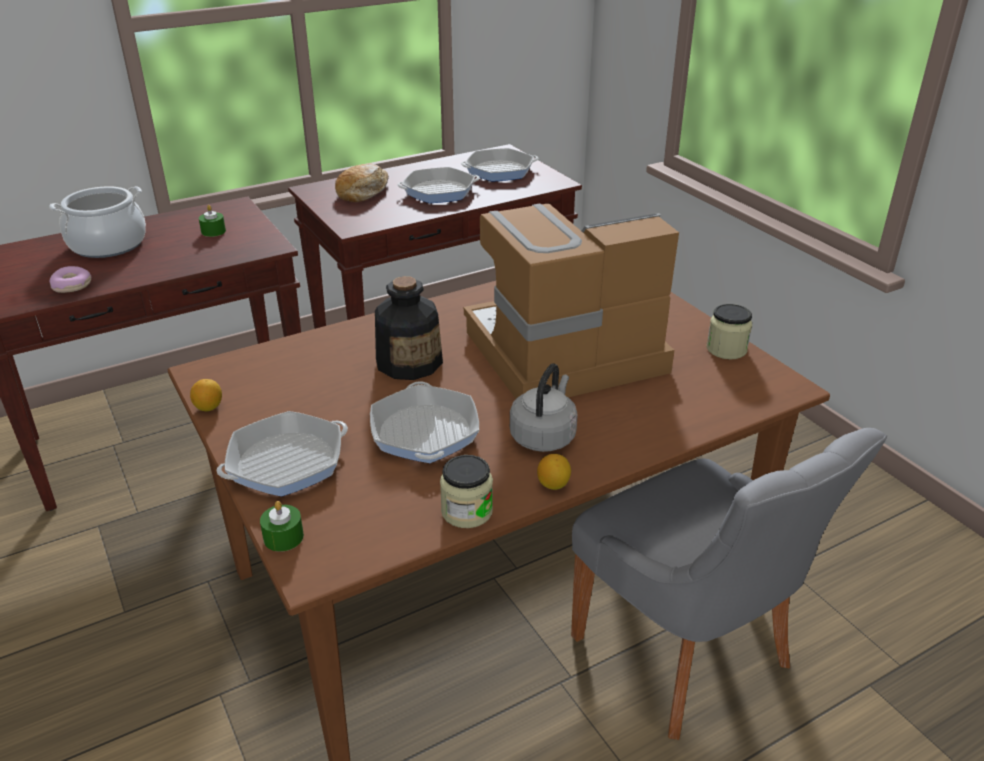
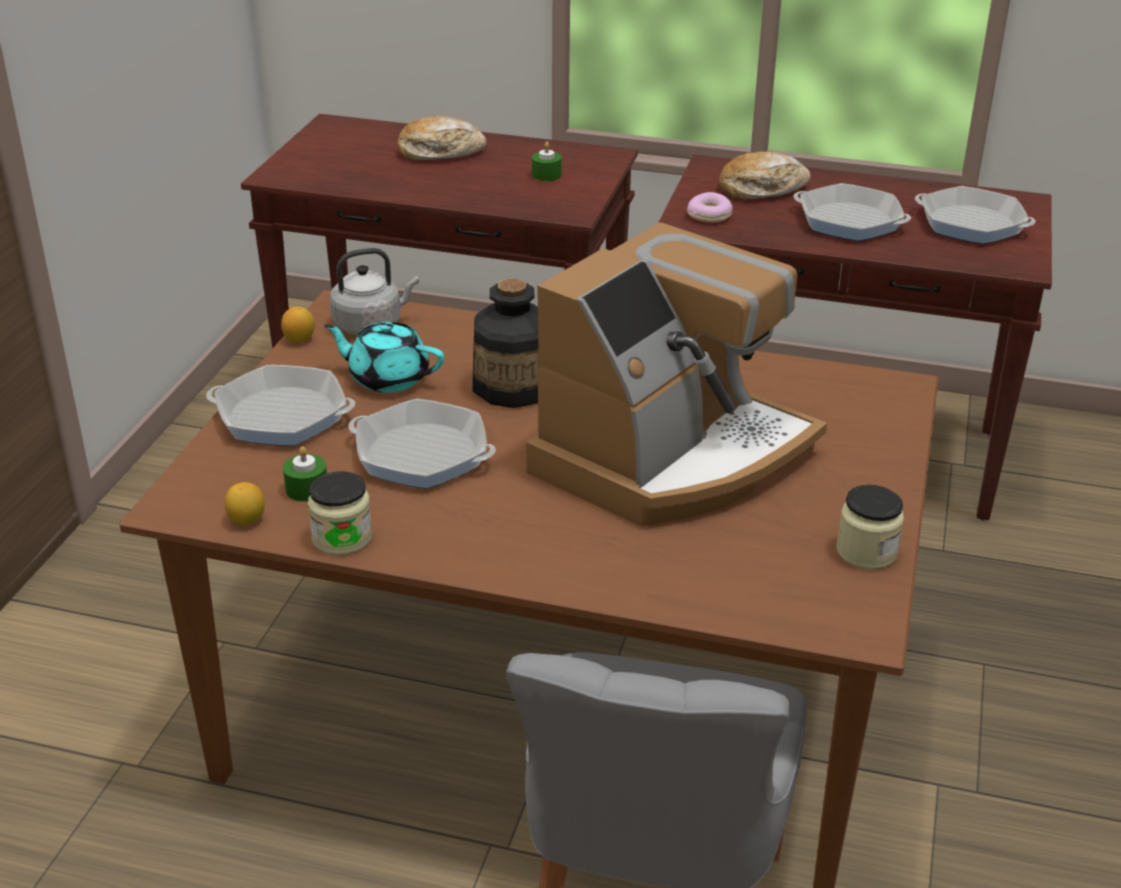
camera: 45 degrees right, 0 degrees up
cooking pot [49,186,146,258] -> bread [398,116,487,160]
donut [49,266,92,293] -> donut moved to [687,192,733,222]
green candle [260,501,304,552] -> green candle moved to [283,447,327,502]
frying pan [370,381,479,463] -> frying pan turned 75 degrees clockwise [349,398,496,489]
coffee machine [464,204,679,399] -> coffee machine turned 105 degrees clockwise [526,222,827,526]
grey kettle [510,363,578,452] -> grey kettle moved to [330,248,419,335]
lemon [537,454,571,490] -> lemon moved to [224,482,265,525]
none -> turquoise teapot [324,322,444,393]

